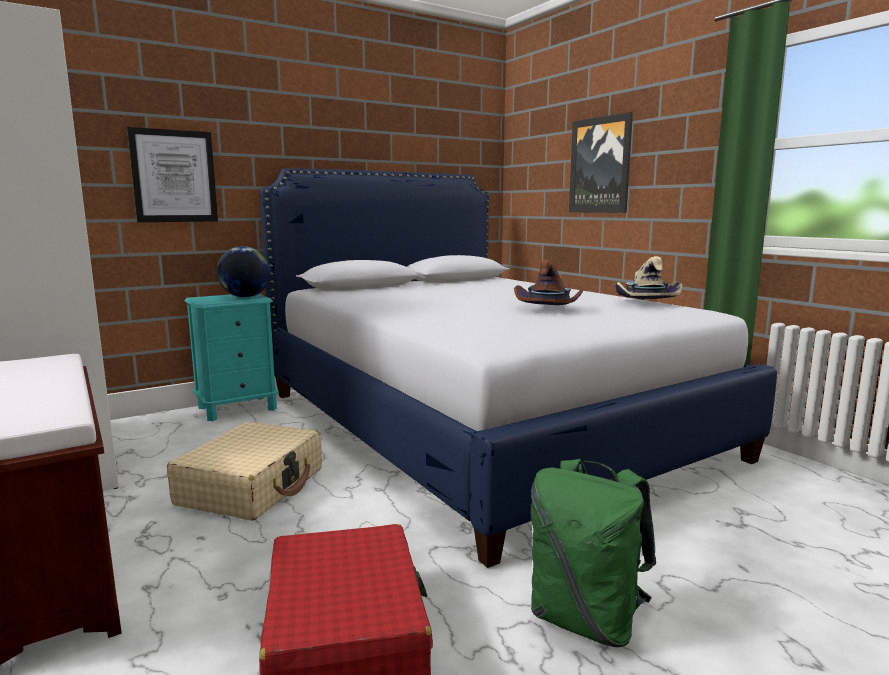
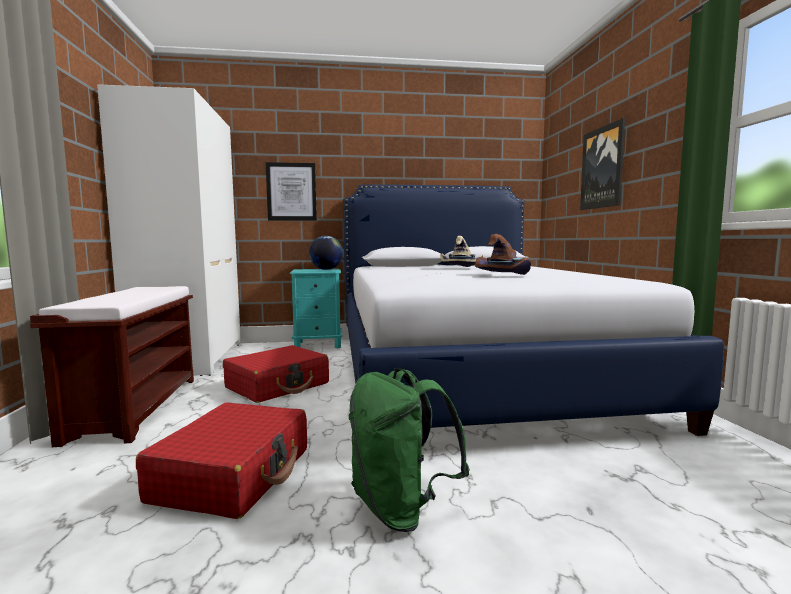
camera: 25 degrees right, 5 degrees down
beige suitcase [167,422,322,521] -> red suitcase [223,345,329,403]
beige hat [615,256,682,299] -> beige hat moved to [440,236,483,267]

